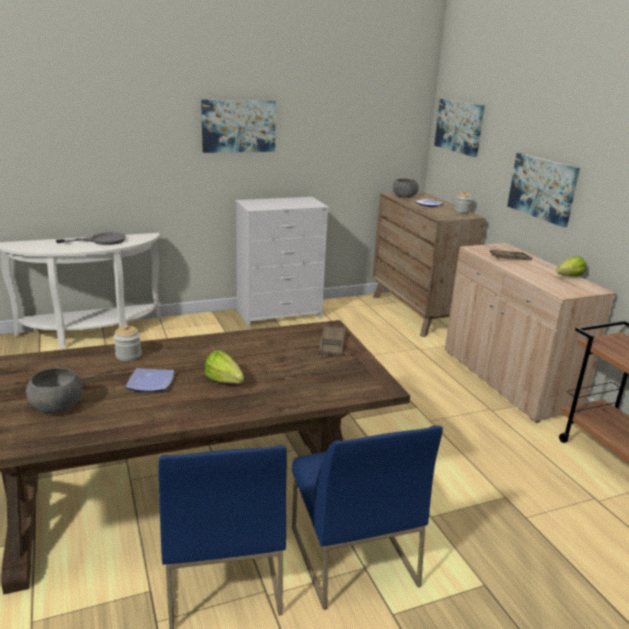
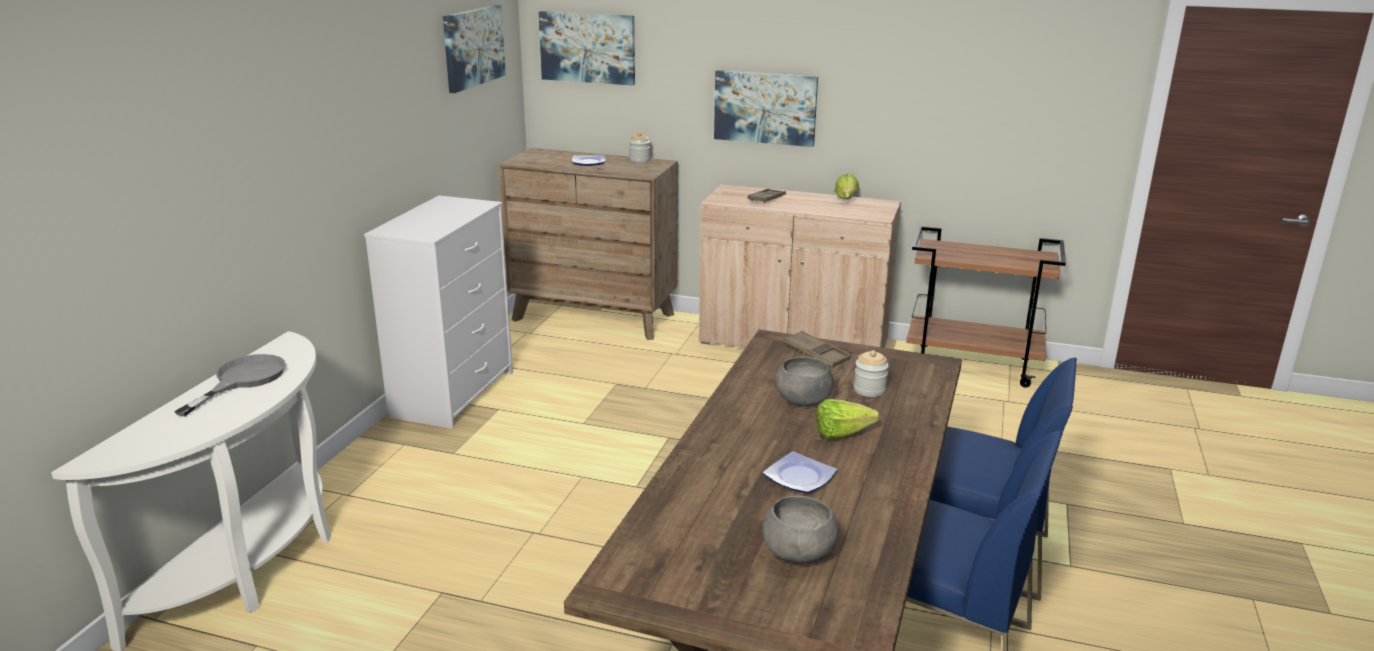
camera: 50 degrees left, 0 degrees up
jar [114,325,142,361] -> jar moved to [854,350,889,397]
picture [201,99,276,153] -> picture moved to [443,5,506,93]
grey bowl [393,179,419,198] -> grey bowl moved to [775,356,834,406]

